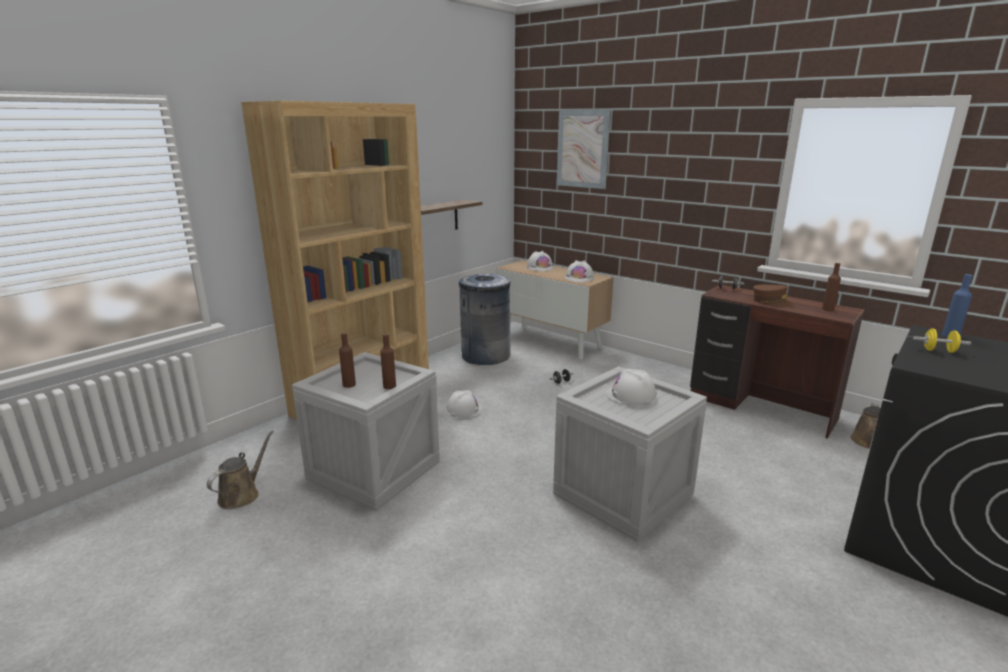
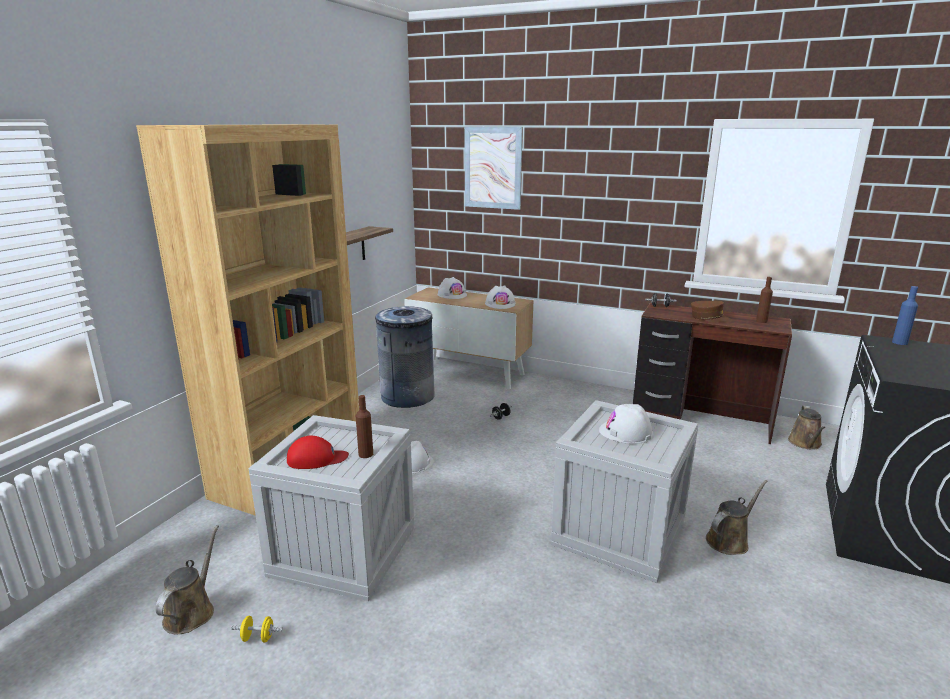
camera: 15 degrees left, 0 degrees up
brown bottle [339,332,356,388] -> red cap [287,436,349,469]
yellow dumbbell [913,329,971,353] -> yellow dumbbell moved to [231,616,283,643]
none -> brown watering can [706,480,768,555]

